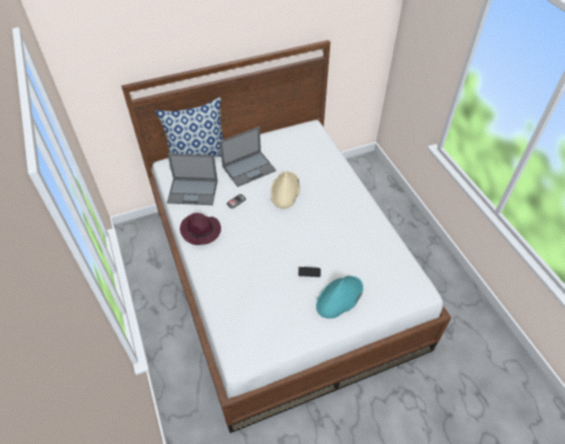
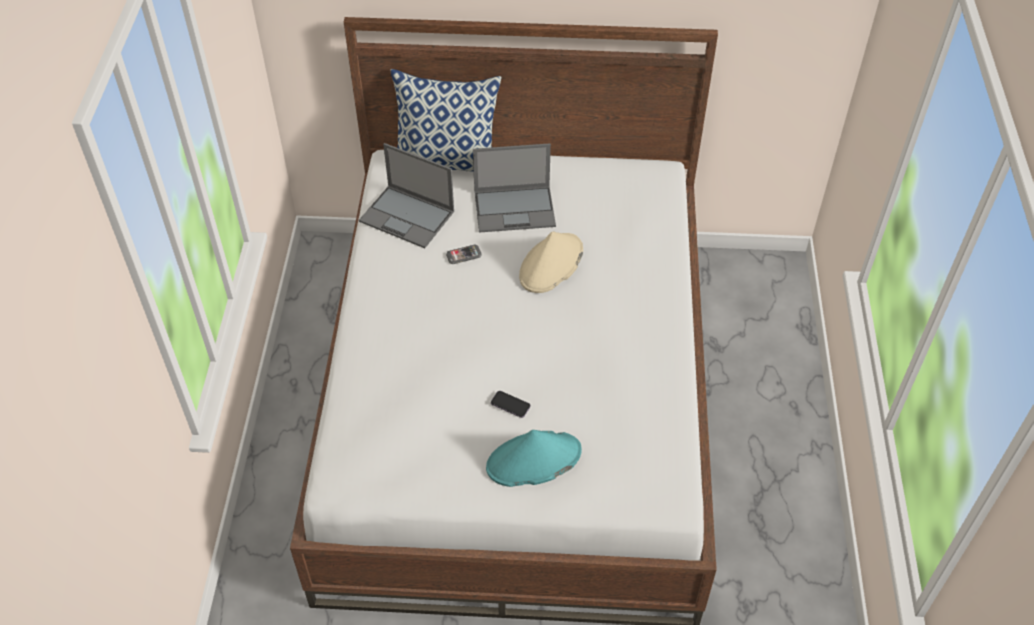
camera: 25 degrees right, 0 degrees up
purple hat [180,213,221,245] -> none

